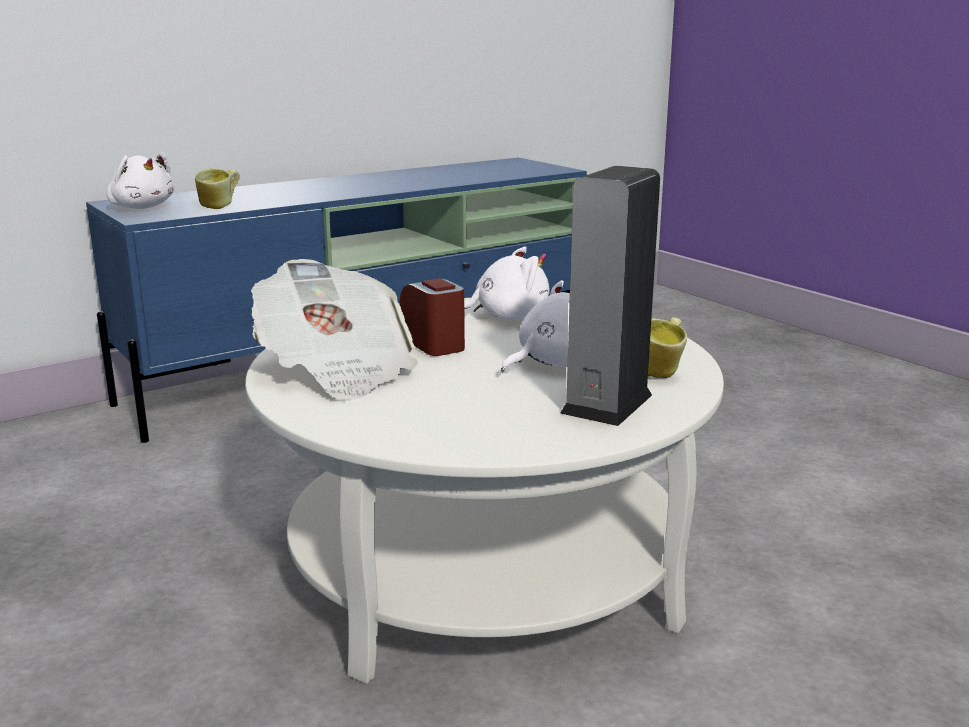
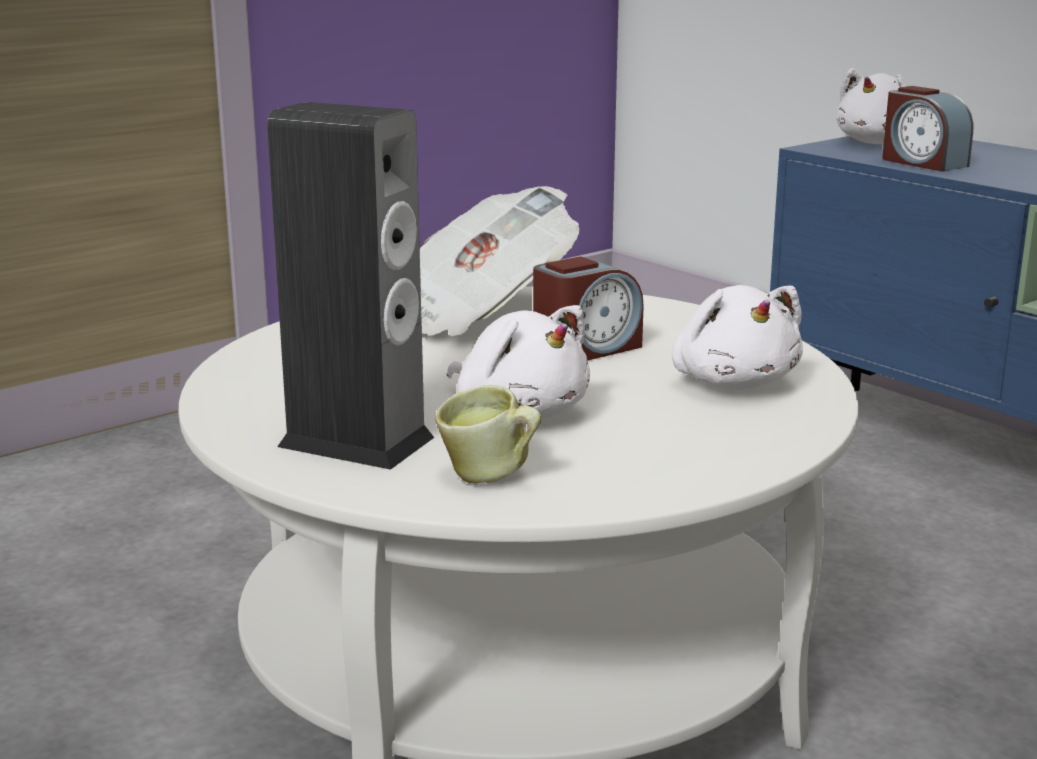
camera: 85 degrees right, 0 degrees up
mug [195,168,240,209] -> alarm clock [882,86,973,172]

